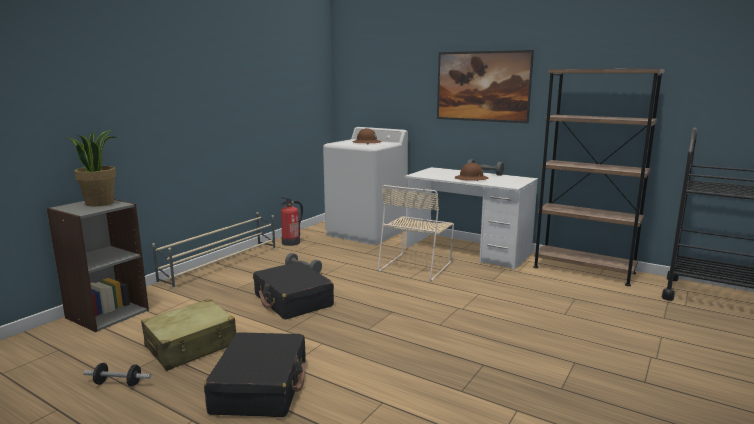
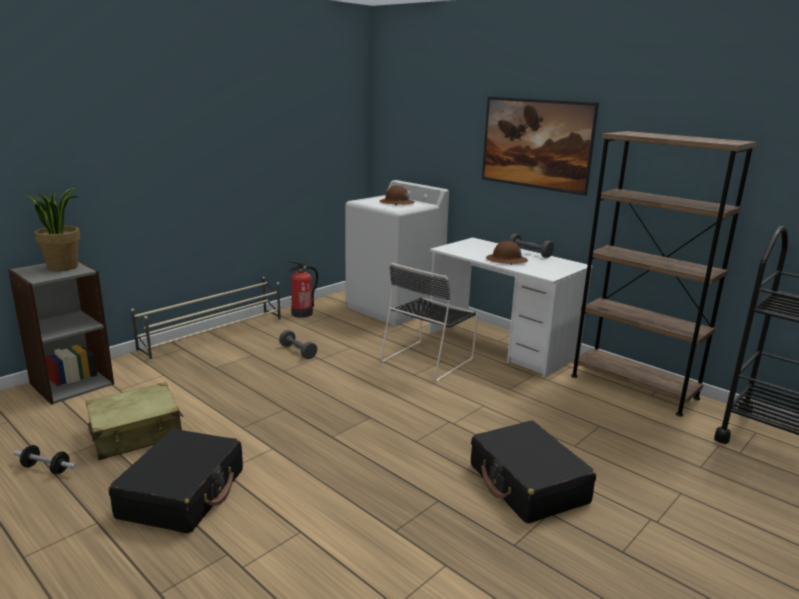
camera: 10 degrees right, 5 degrees up
black suitcase [253,261,334,320] -> black suitcase moved to [471,421,596,524]
beige chair [378,185,454,281] -> black chair [380,263,478,382]

